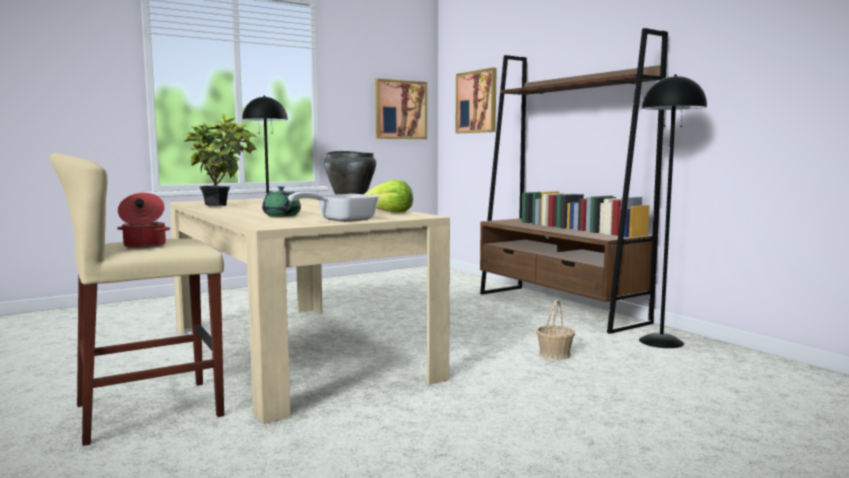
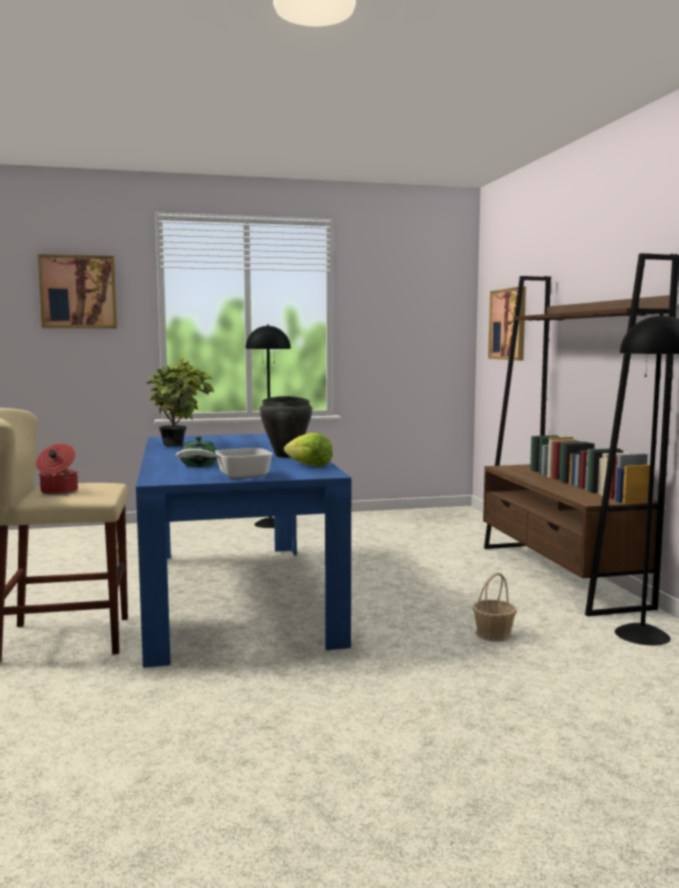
camera: 20 degrees right, 0 degrees up
beige dining table [170,198,450,424] -> blue dining table [136,434,351,668]
picture [376,79,427,139] -> picture moved to [38,254,117,328]

